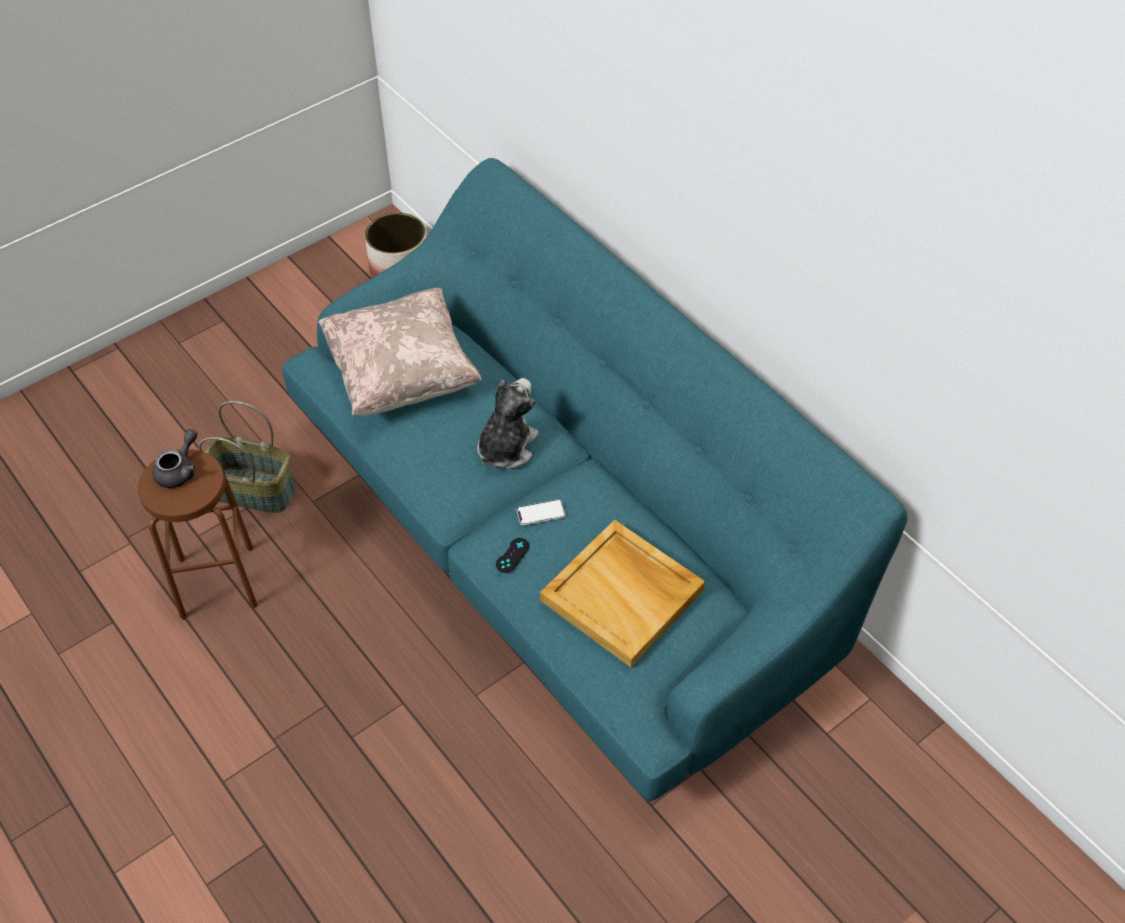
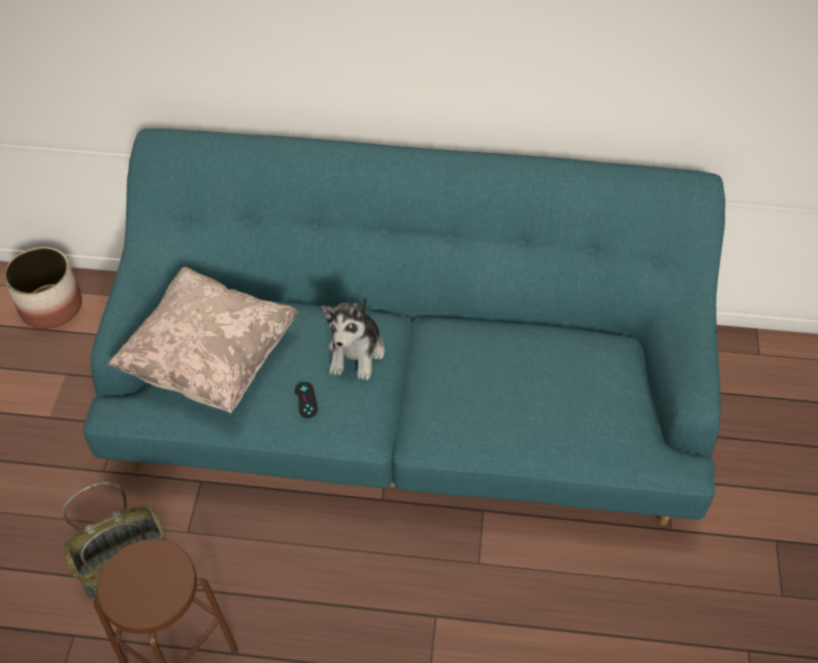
camera: 45 degrees left, 0 degrees up
grey teapot [152,429,197,488] -> none
plush toy [477,378,538,469] -> plush toy turned 150 degrees counterclockwise [321,295,384,380]
black game controller [496,538,529,573] -> black game controller moved to [295,382,318,418]
phone [516,499,566,526] -> none
beige tray [540,520,705,667] -> none

